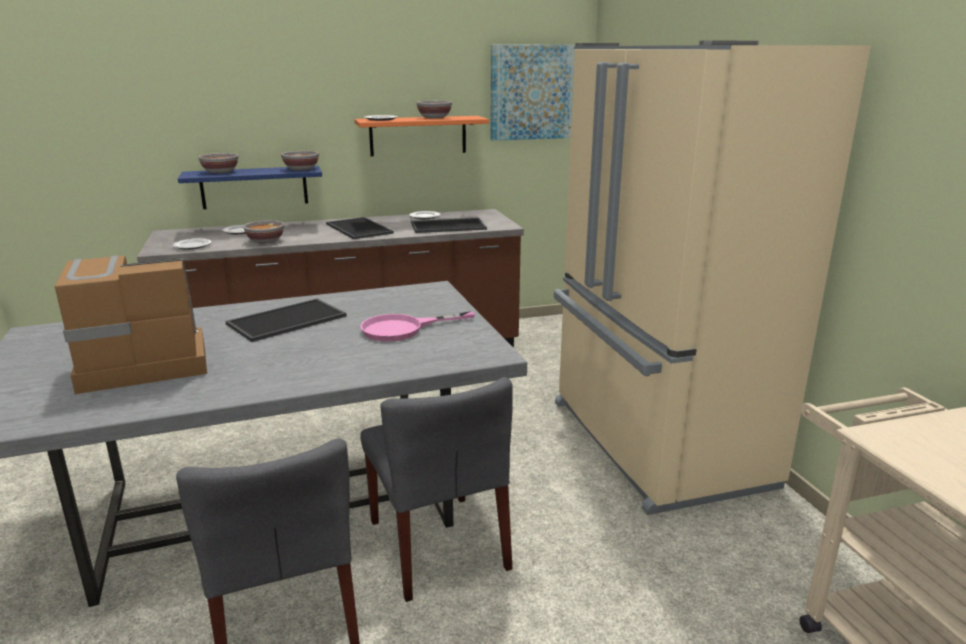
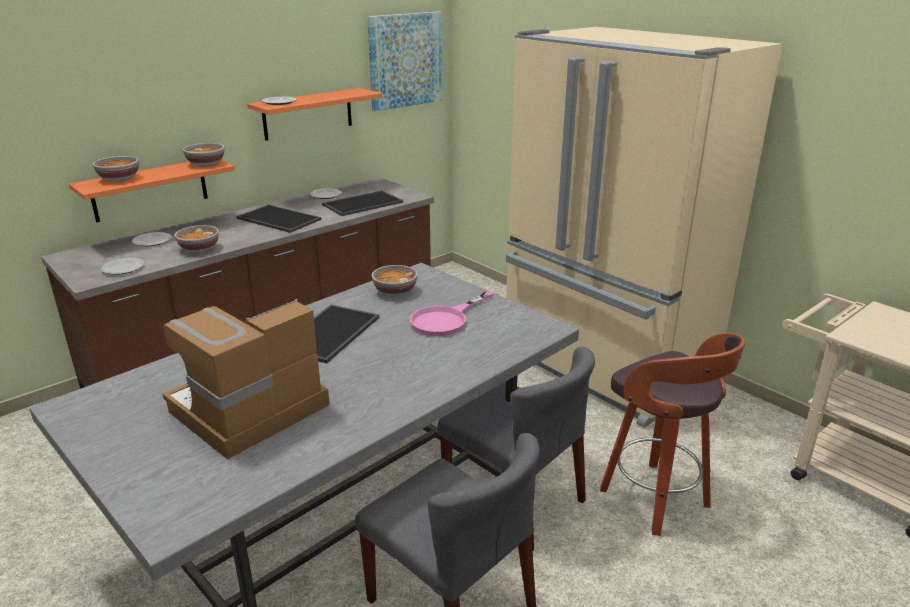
camera: 25 degrees left, 5 degrees up
blue shelf [178,166,322,209] -> orange shelf [69,160,235,222]
bowl [416,101,452,118] -> bowl moved to [372,265,418,296]
none -> stool [600,333,745,536]

